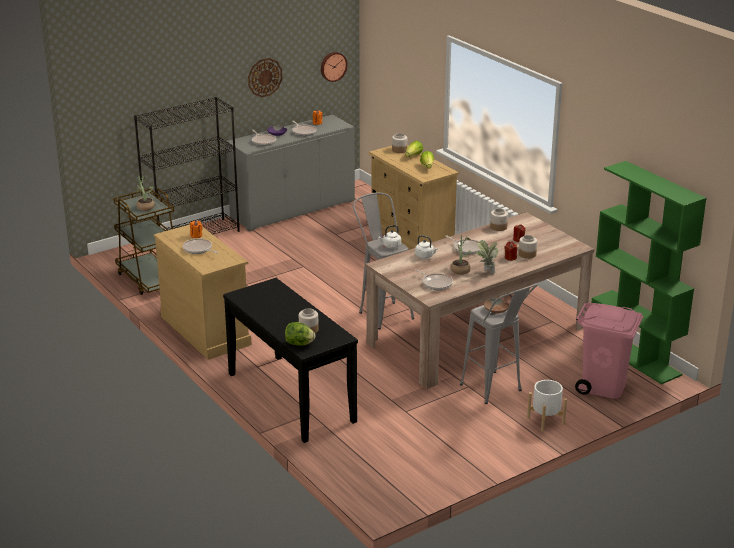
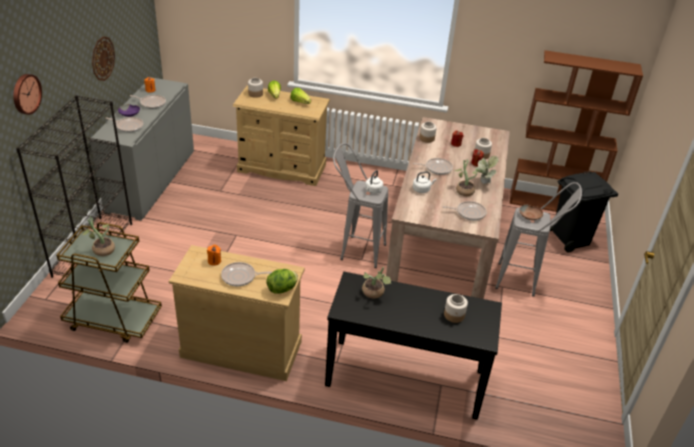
camera: 45 degrees left, 10 degrees up
lettuce [285,322,315,346] -> lettuce moved to [266,269,298,294]
wall clock [321,52,348,82] -> wall clock moved to [13,74,42,115]
white planter [527,380,567,432] -> none
pink trash can [575,303,643,399] -> black trash can [550,171,618,252]
green bookcase [592,161,706,385] -> brown bookcase [510,50,643,212]
none -> potted plant [362,267,391,298]

